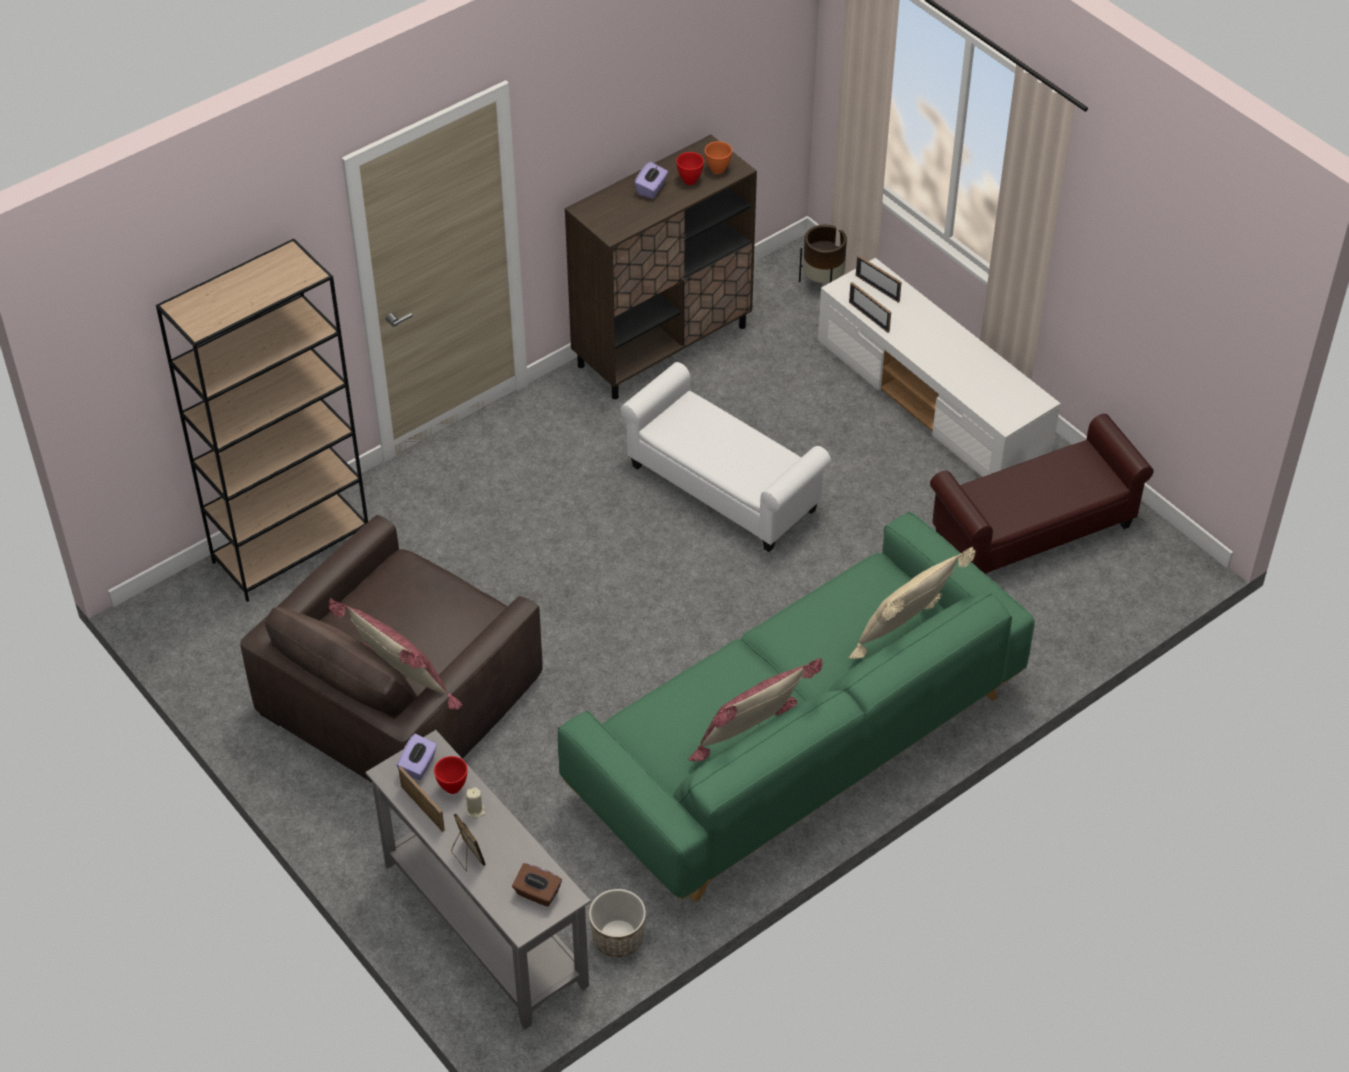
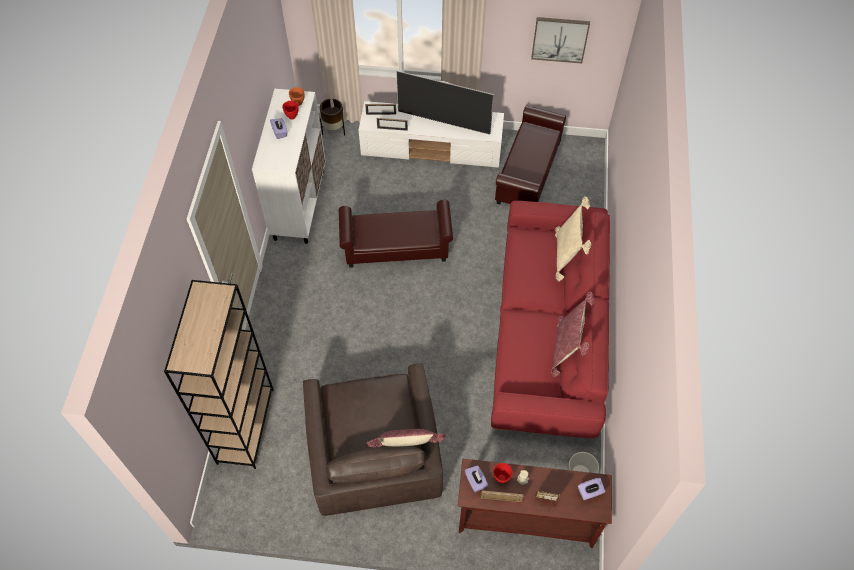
camera: 45 degrees left, 10 degrees up
grey console table [365,730,591,1030] -> brown console table [458,459,612,548]
brown tissue box [512,863,562,907] -> purple tissue box [578,478,605,500]
green sofa [558,512,1035,902] -> red sofa [491,201,610,438]
brown cabinet [565,135,757,399] -> white cabinet [252,89,325,244]
white ottoman [620,362,831,552] -> brown ottoman [339,200,453,268]
none -> television [396,71,494,135]
none -> picture [531,17,590,63]

